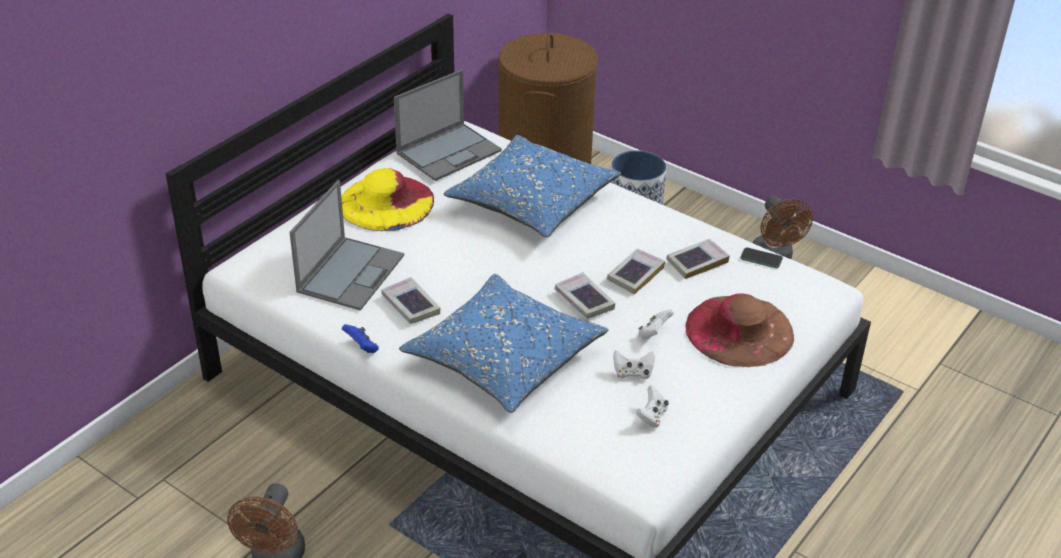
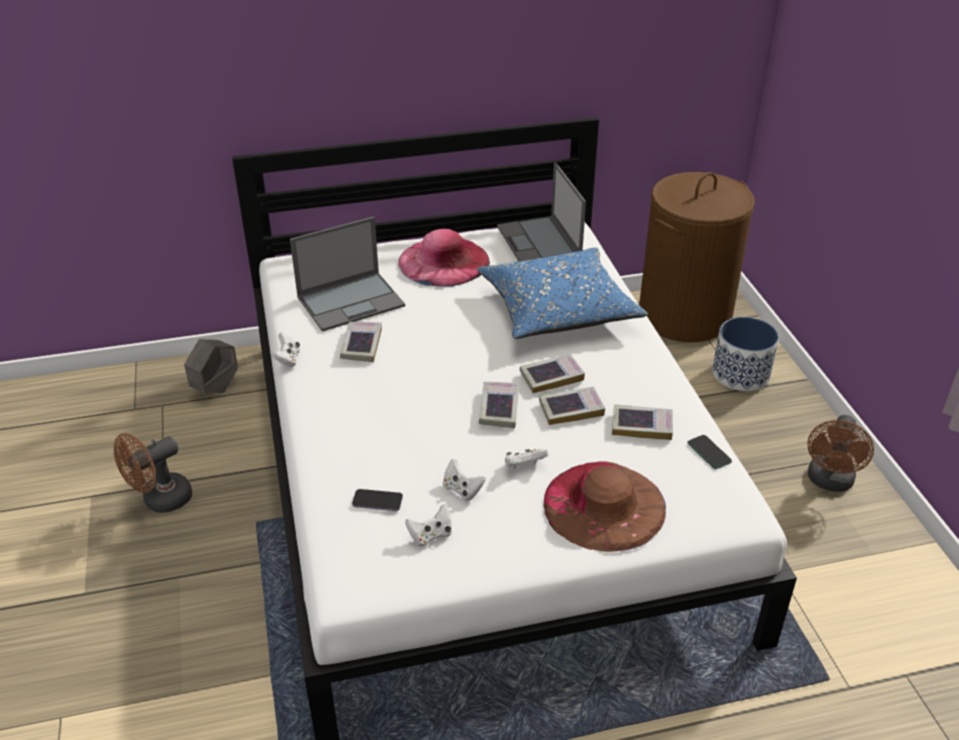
camera: 40 degrees right, 0 degrees up
yellow hat [341,168,434,231] -> pink hat [398,229,490,287]
blue game controller [342,324,379,353] -> white game controller [272,332,300,367]
laptop [394,70,502,181] -> laptop turned 75 degrees clockwise [497,162,586,261]
blue pillow [399,274,609,413] -> none
none -> grey planter [184,339,238,394]
none -> phone [352,489,403,511]
none -> book [520,354,585,393]

